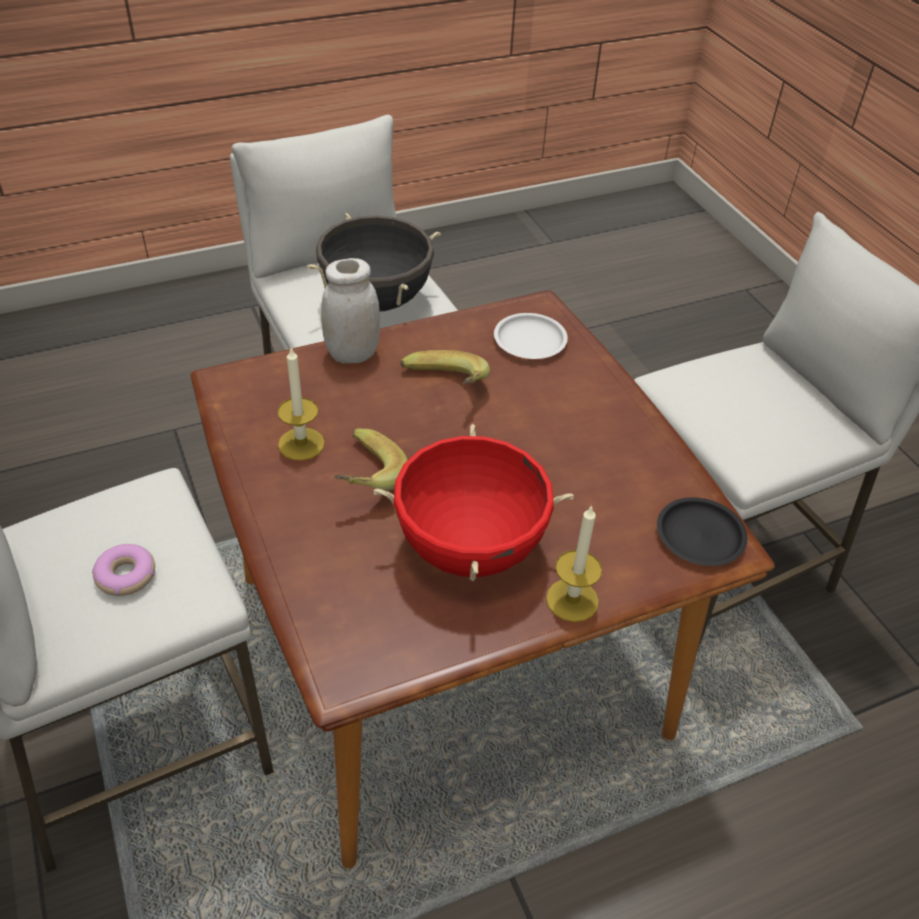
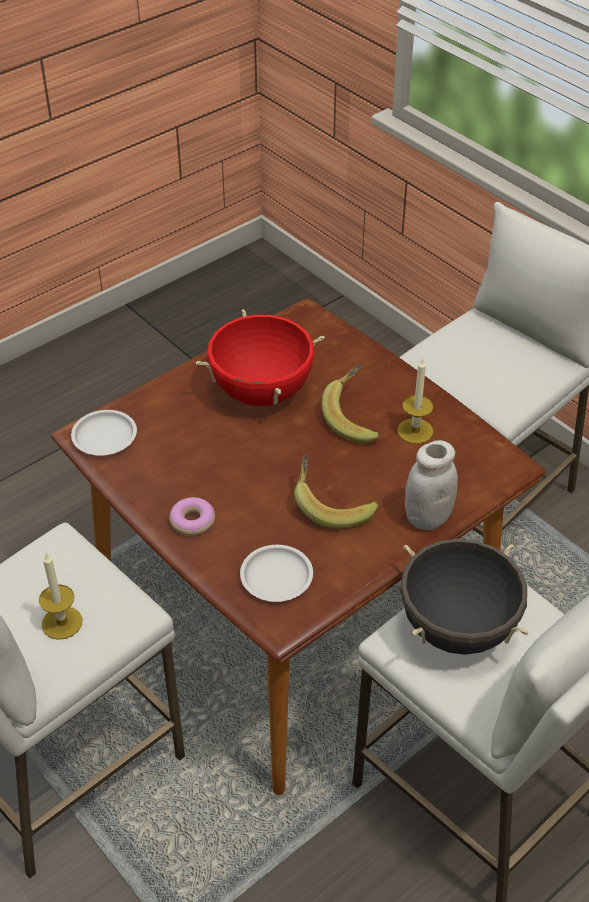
camera: 165 degrees right, 0 degrees up
donut [92,544,155,596] -> donut moved to [169,497,215,536]
candle [546,505,602,622] -> candle moved to [39,553,82,640]
black plate [657,497,747,566] -> white plate [71,410,137,456]

